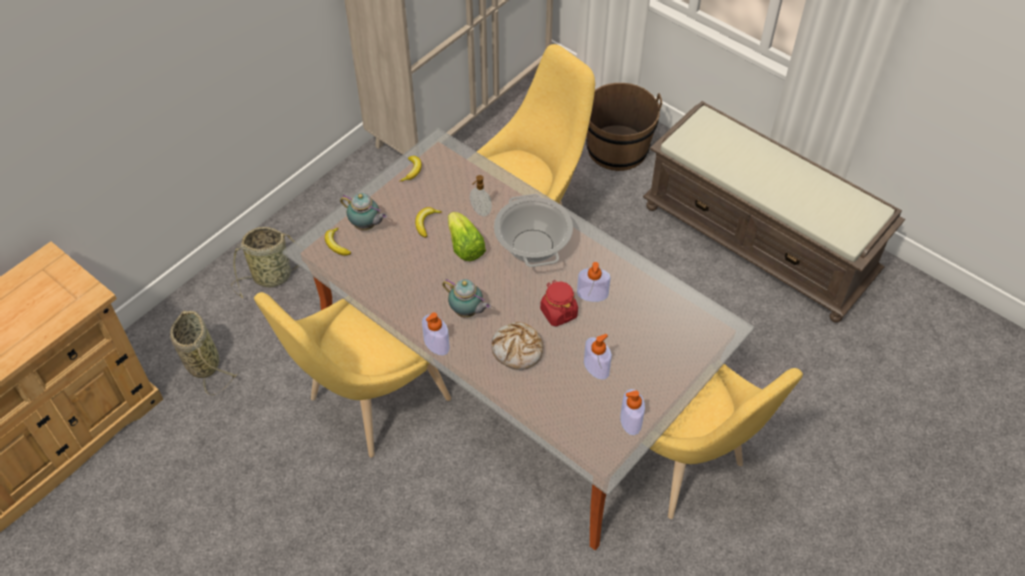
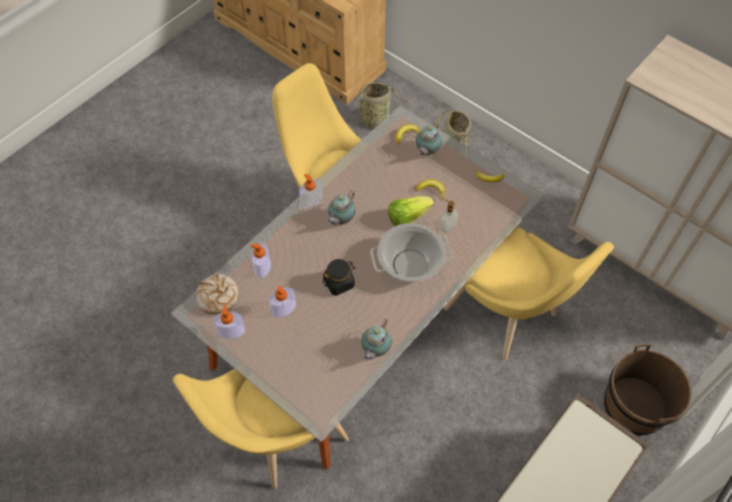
camera: 90 degrees right, 5 degrees up
bread [492,322,543,370] -> bread moved to [195,273,239,314]
red jar [540,280,578,326] -> black jar [323,259,355,296]
soap dispenser [577,262,611,302] -> soap dispenser moved to [250,243,271,278]
none -> teapot [361,319,392,361]

